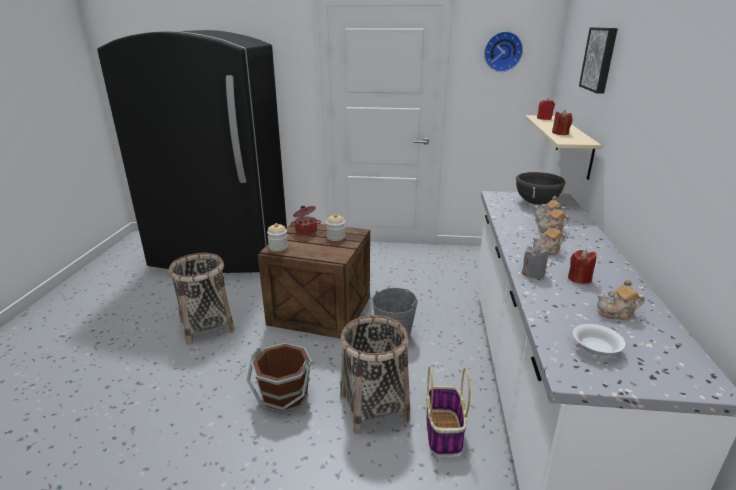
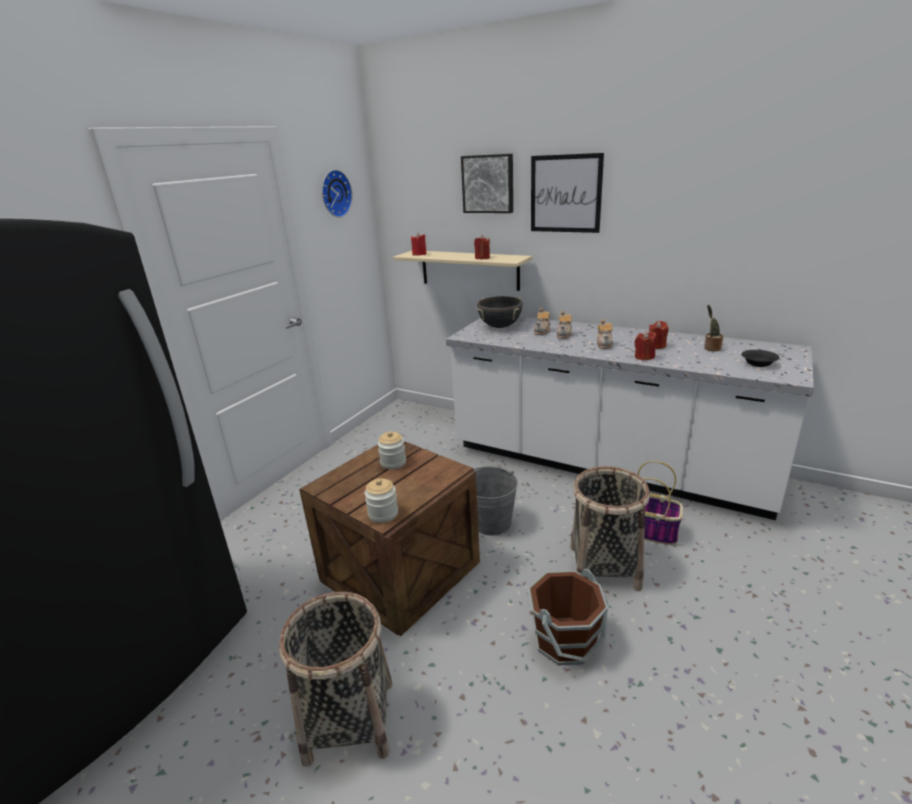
camera: 65 degrees left, 0 degrees up
cooking pot [290,206,321,236] -> none
grey candle [522,245,549,279] -> red candle [634,331,656,360]
white bowl [573,324,626,356] -> black bowl [741,350,780,367]
teapot [597,279,645,321] -> potted plant [704,305,724,352]
none -> picture [531,153,604,233]

